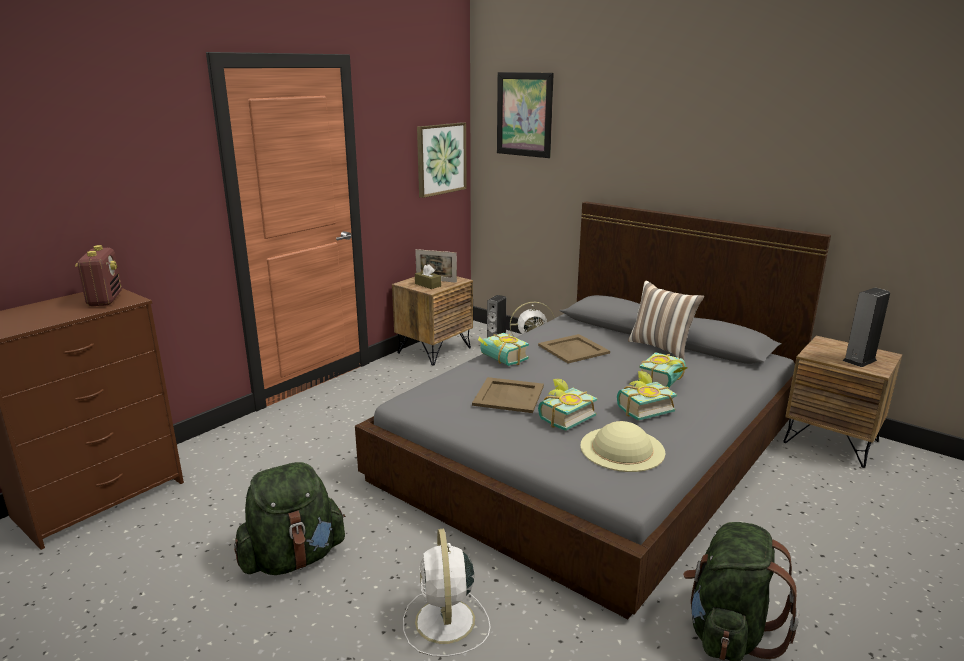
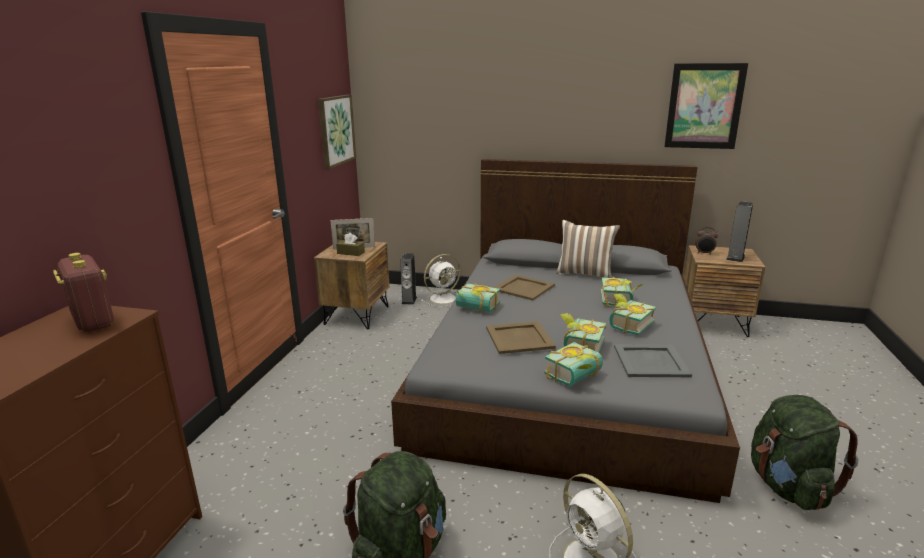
camera: 25 degrees left, 0 degrees up
picture [497,72,554,158] -> picture moved to [664,63,748,149]
beige hat [580,421,665,472] -> grey tray [614,344,692,377]
none -> book [544,342,603,386]
none -> alarm clock [695,227,718,255]

